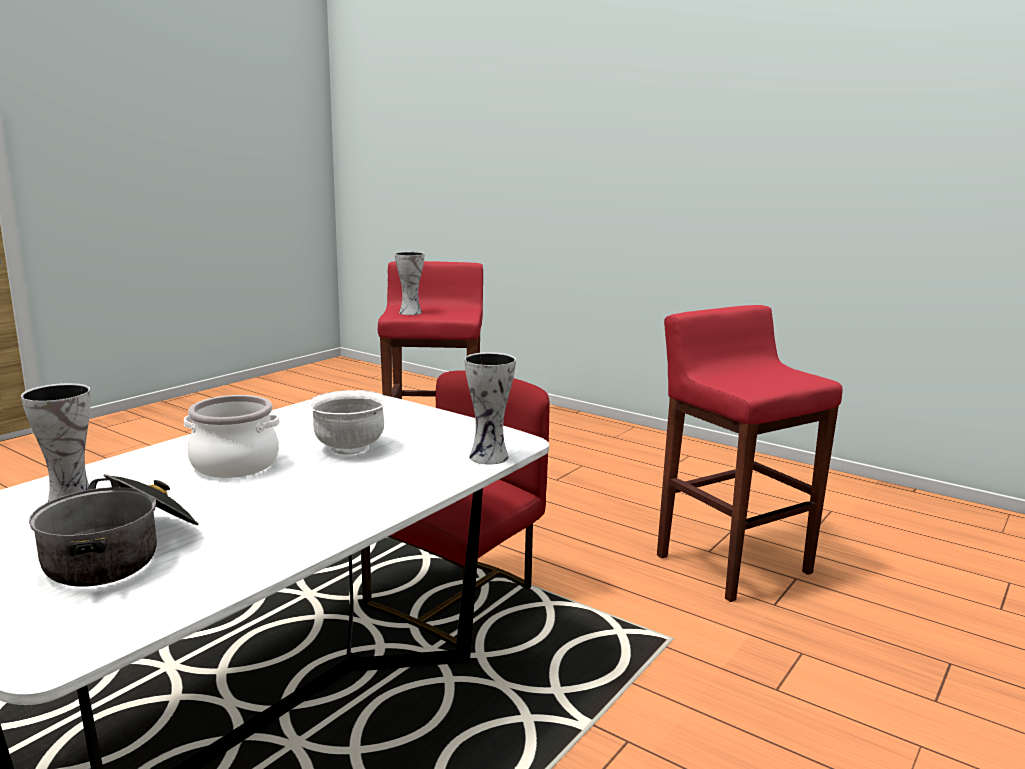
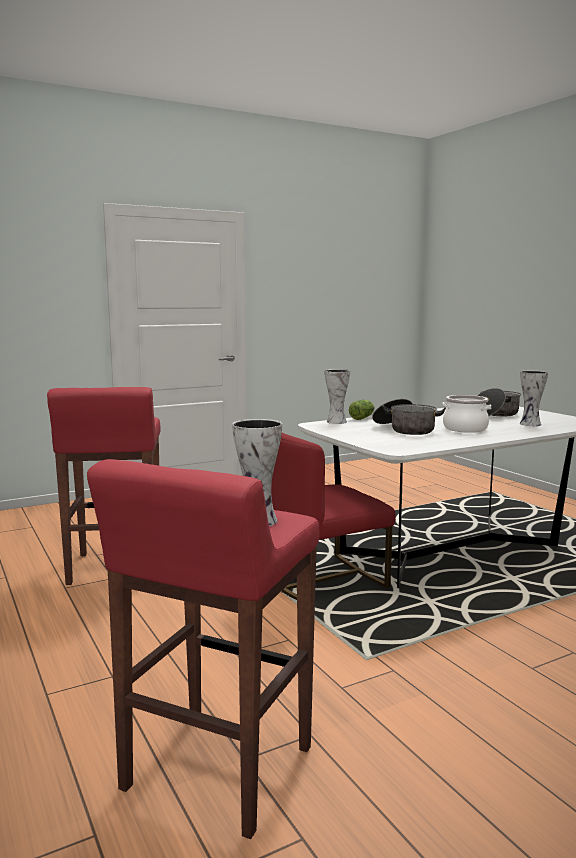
camera: 155 degrees left, 5 degrees down
white bowl [306,390,388,455] -> cooking pot [372,399,446,435]
none -> lettuce [349,400,374,420]

